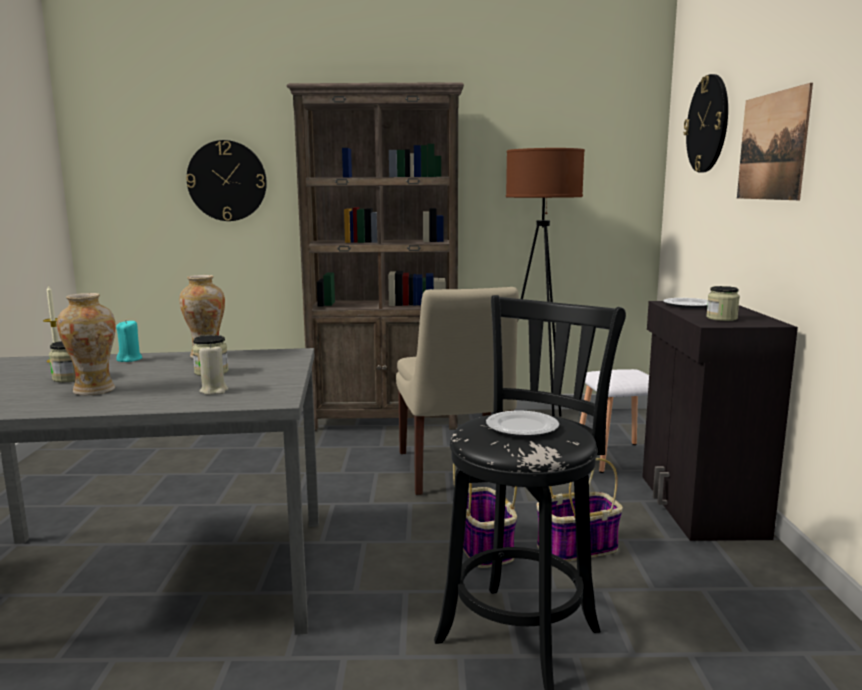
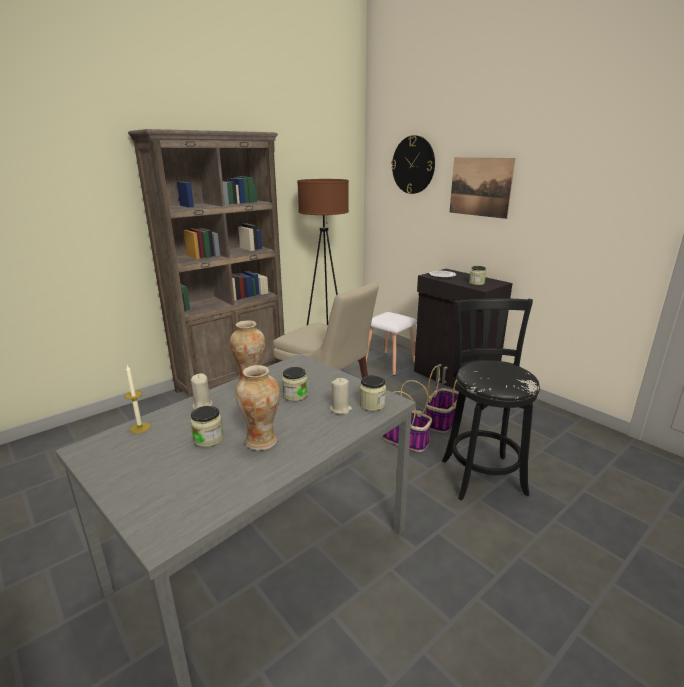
camera: 40 degrees left, 10 degrees up
turquoise candle [116,320,143,362] -> beige candle [191,374,212,410]
wall clock [186,140,267,221] -> none
plate [486,411,559,437] -> none
none -> jar [359,375,386,411]

